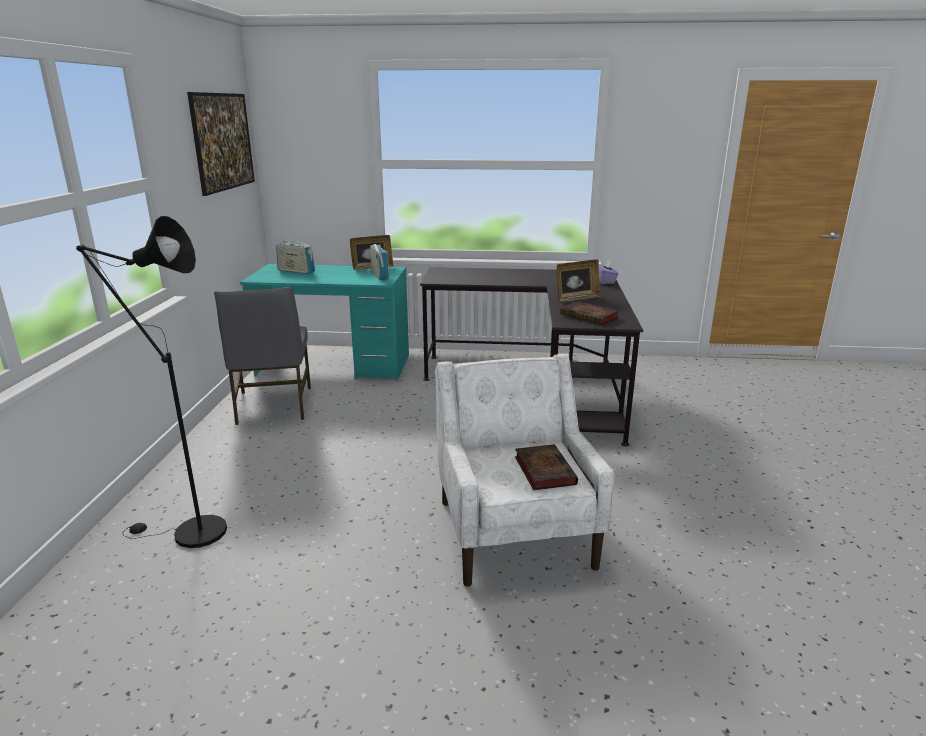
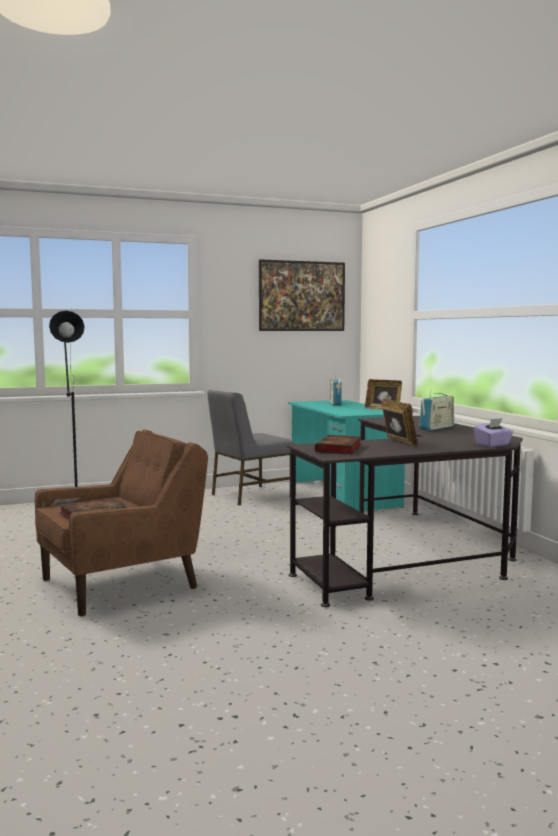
camera: 65 degrees right, 15 degrees down
radio [370,244,389,280] -> radio moved to [419,390,454,431]
white armchair [435,354,614,587] -> brown armchair [35,430,208,616]
picture frame [557,259,601,302] -> picture frame turned 150 degrees counterclockwise [381,398,418,446]

